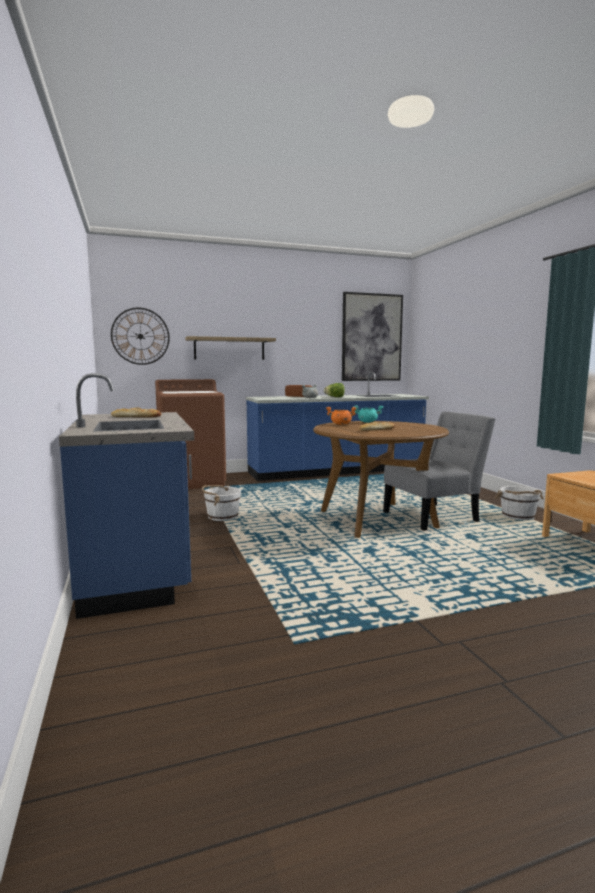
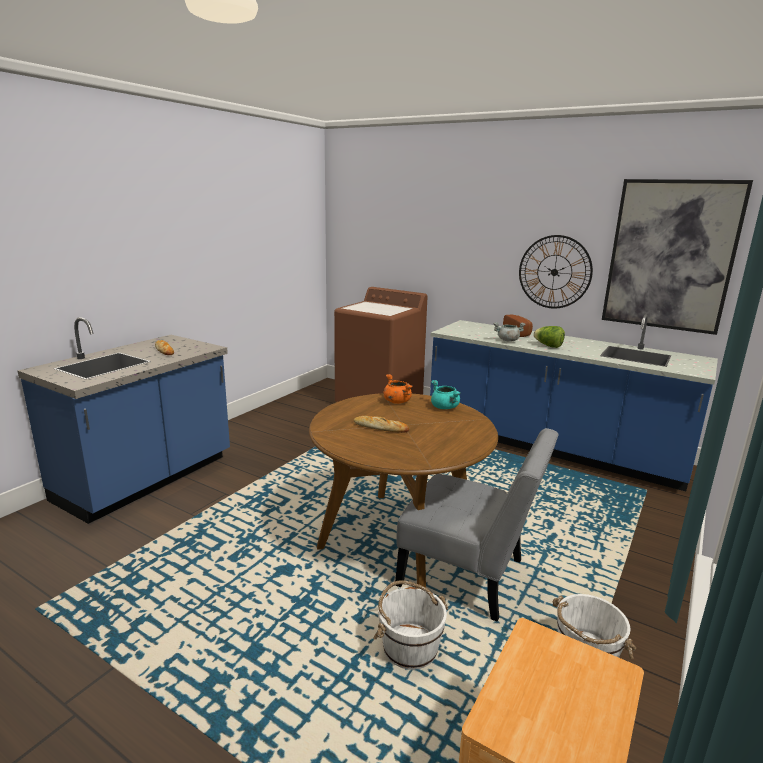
camera: 50 degrees right, 10 degrees up
wall clock [111,308,170,365] -> wall clock moved to [519,235,593,309]
shelf [185,336,276,360] -> none
white bucket [202,485,241,521] -> white bucket moved to [374,580,448,670]

